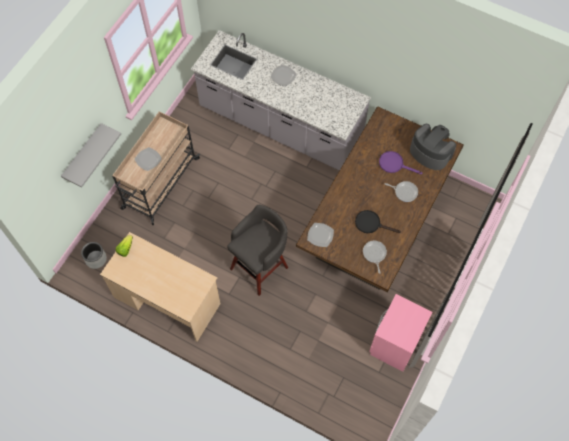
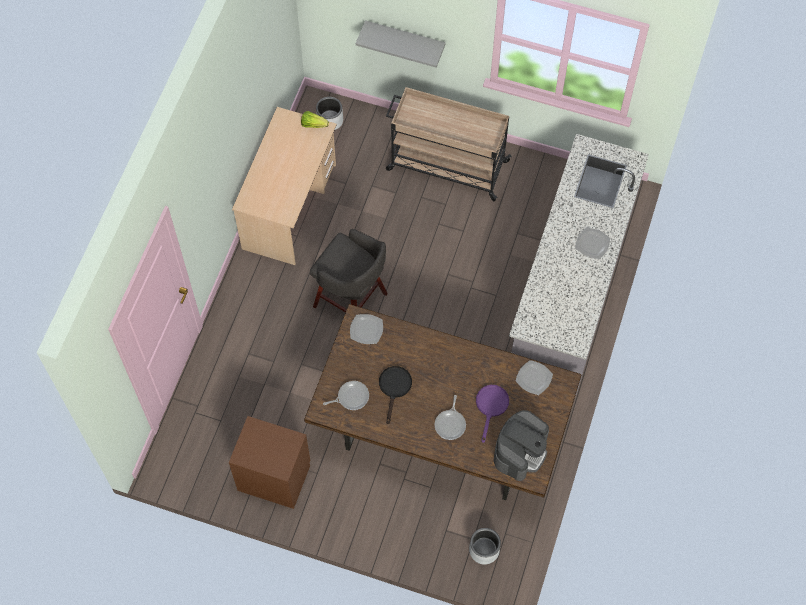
camera: 80 degrees right, 0 degrees up
plate [135,147,162,171] -> plate moved to [516,360,553,395]
pink nightstand [369,294,432,372] -> brown nightstand [229,416,310,509]
none -> grey planter [469,528,501,565]

